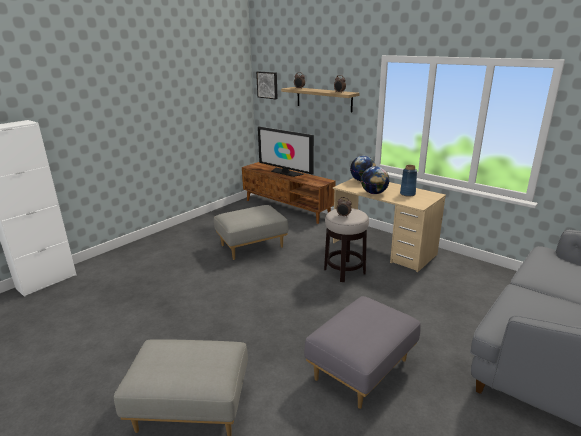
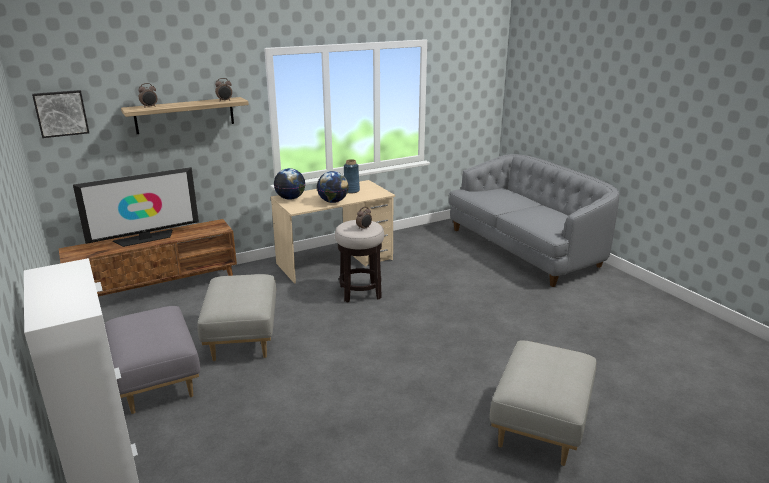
camera: 70 degrees left, 0 degrees up
grey ottoman [304,296,421,409] -> grey ottoman moved to [105,306,200,414]

